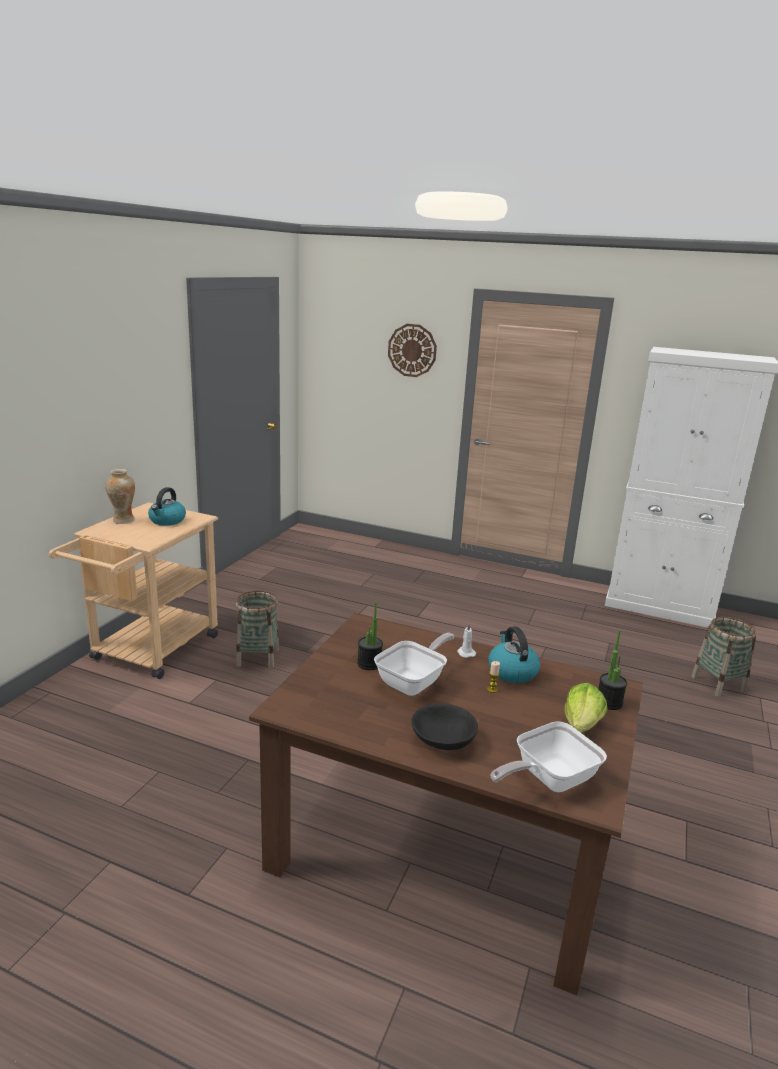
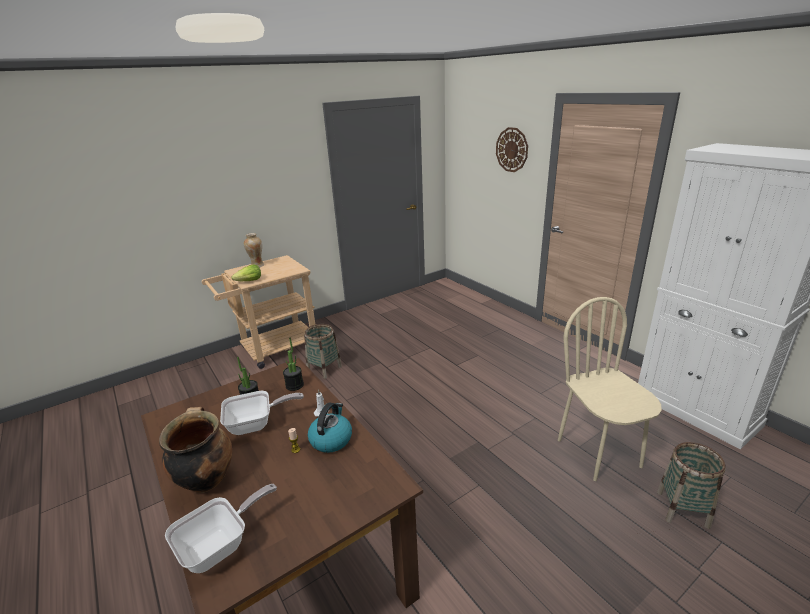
camera: 35 degrees right, 5 degrees up
kettle [148,487,186,526] -> none
black bowl [411,704,478,750] -> cooking pot [159,407,232,493]
frying pan [491,721,607,792] -> frying pan turned 135 degrees clockwise [165,484,277,573]
lettuce [564,683,607,733] -> lettuce moved to [231,264,261,281]
potted plant [598,630,627,710] -> potted plant moved to [283,338,304,391]
none -> beige chair [558,297,662,481]

